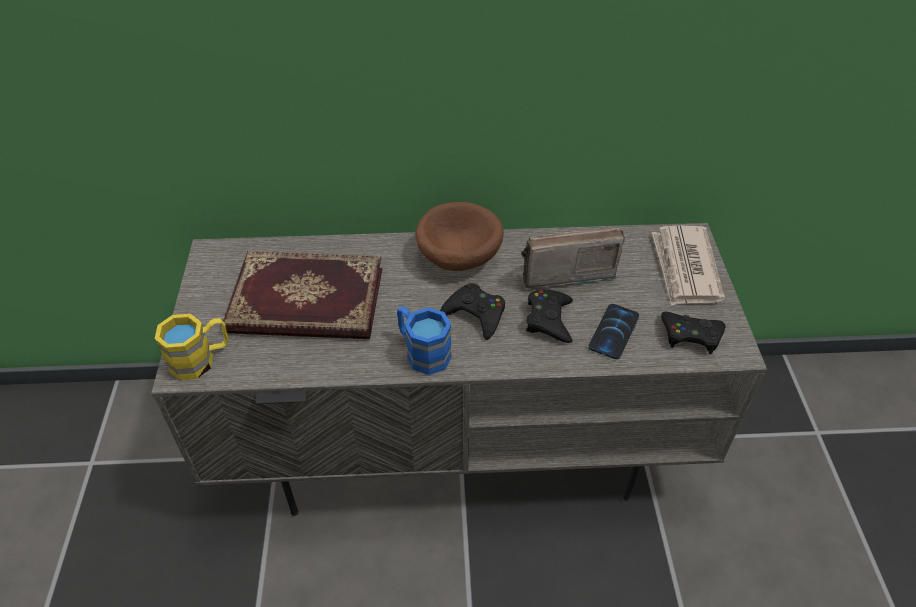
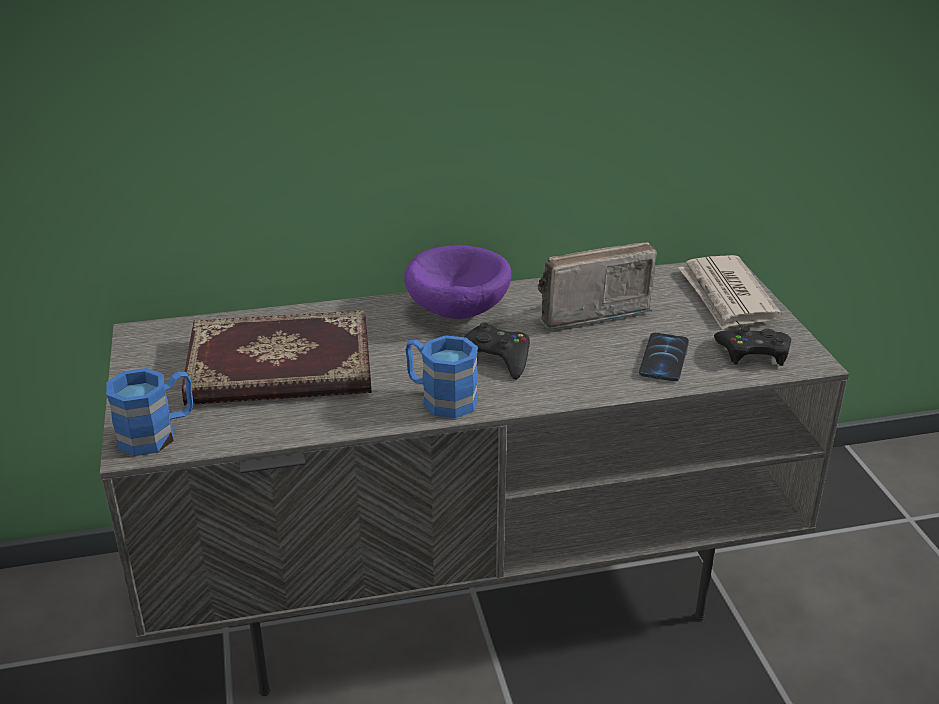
camera: 10 degrees left, 15 degrees down
yellow mug [155,314,228,380] -> blue mug [106,368,193,456]
brown bowl [416,202,504,271] -> purple bowl [404,245,511,319]
black game controller [526,290,573,343] -> none

